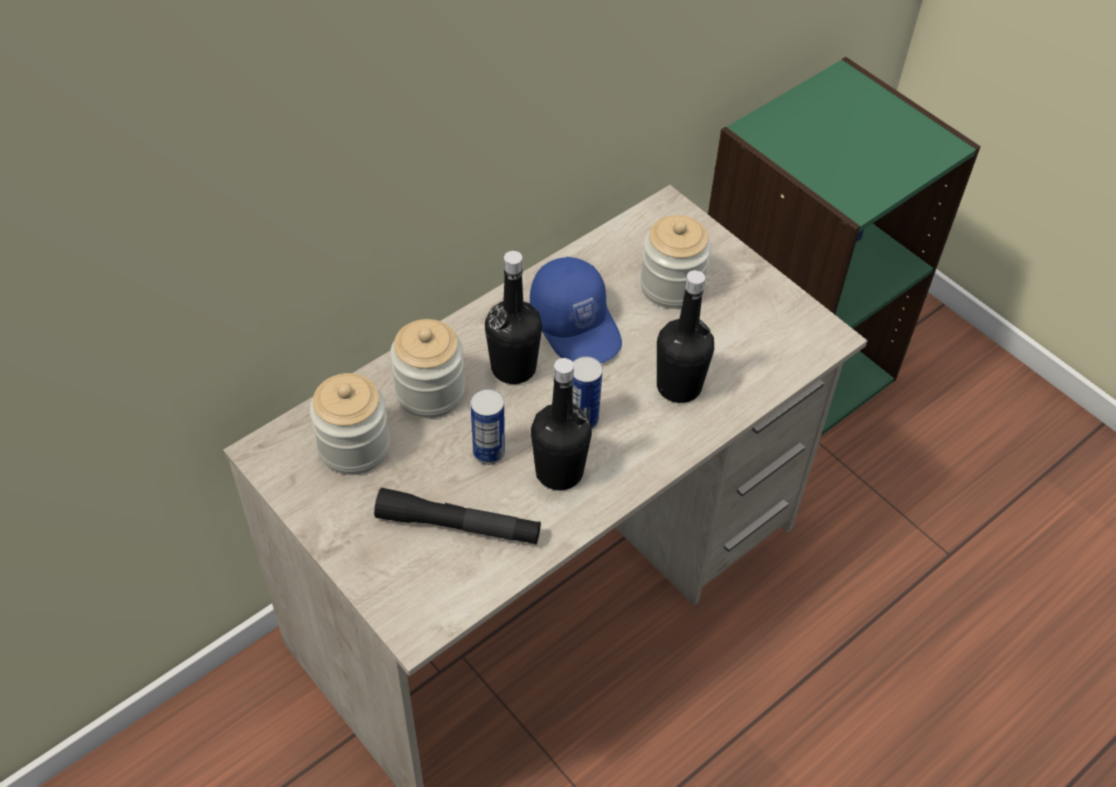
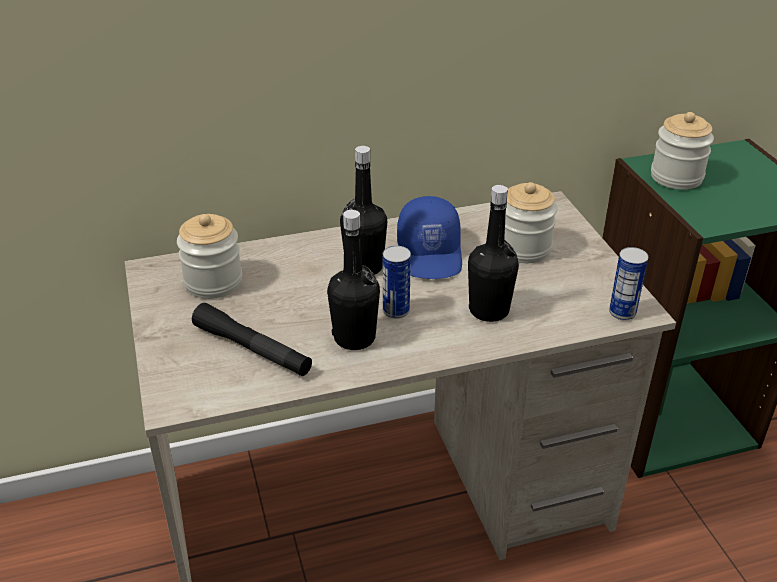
camera: 25 degrees right, 15 degrees down
jar [390,319,465,418] -> jar moved to [651,112,714,190]
can [470,389,505,465] -> can moved to [609,247,648,320]

